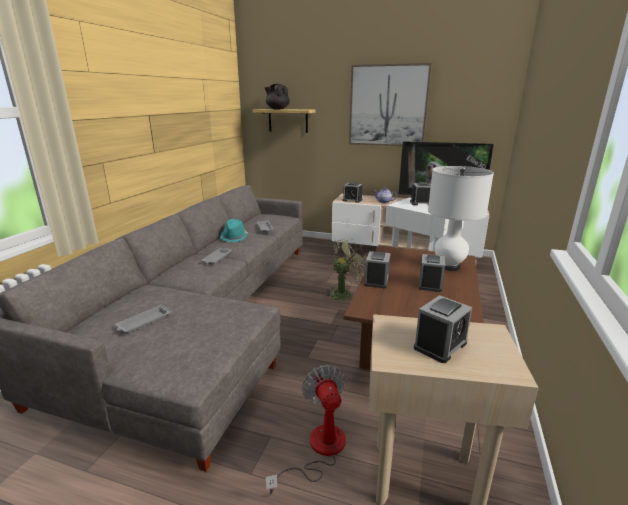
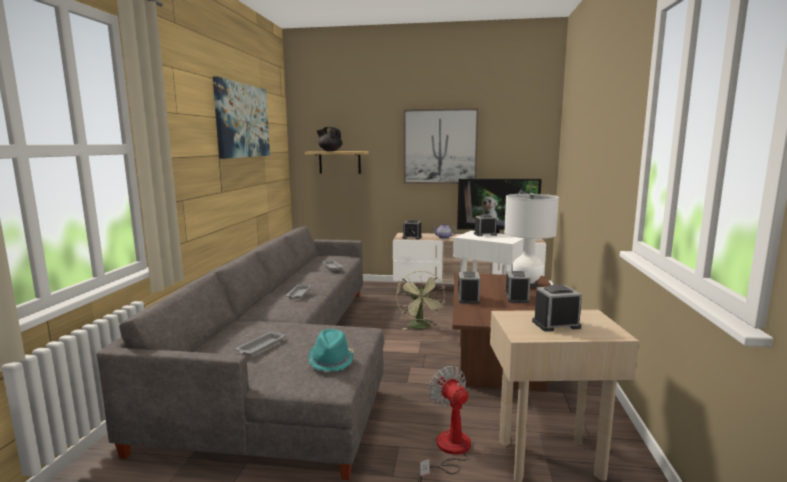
camera: 10 degrees left, 10 degrees down
turquoise hat [220,219,248,242] -> turquoise hat moved to [308,329,354,372]
green fan [324,239,366,300] -> green fan turned 120 degrees clockwise [396,271,445,330]
alarm clock [414,295,472,363] -> alarm clock turned 135 degrees counterclockwise [532,285,582,332]
none -> picture [213,76,270,159]

